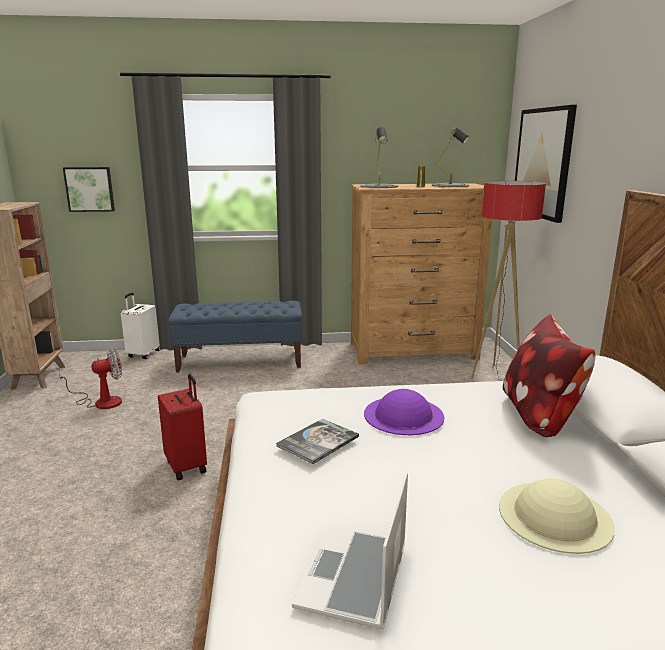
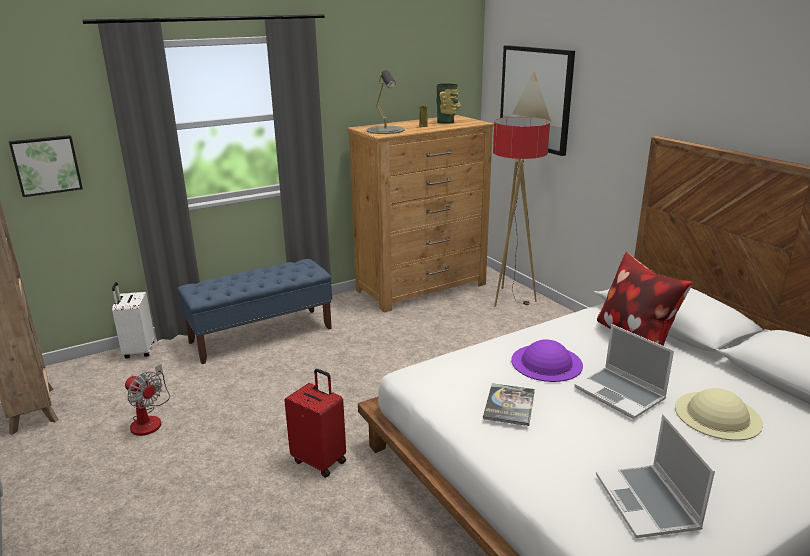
camera: 25 degrees left, 5 degrees up
fan [59,349,122,409] -> fan turned 90 degrees clockwise [125,364,170,436]
grey table lamp [432,127,469,187] -> vase [436,83,461,124]
none -> laptop [574,324,674,419]

